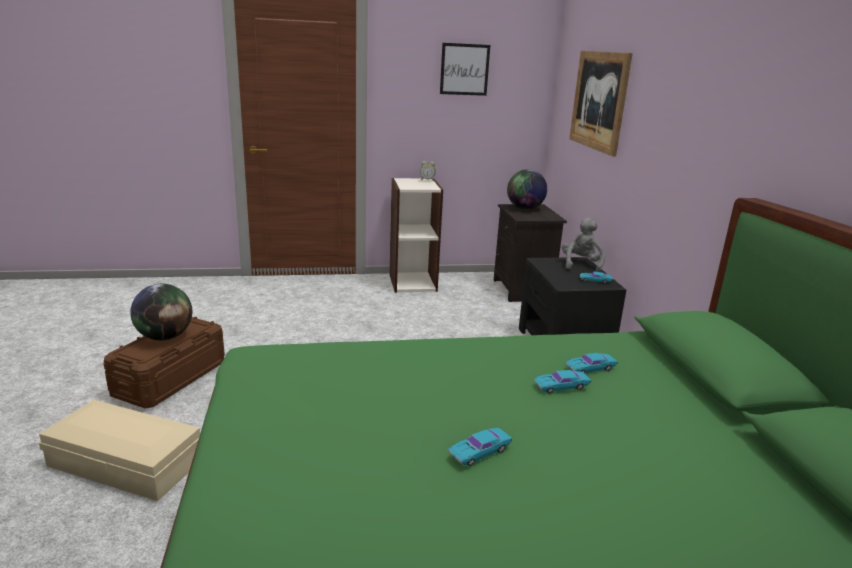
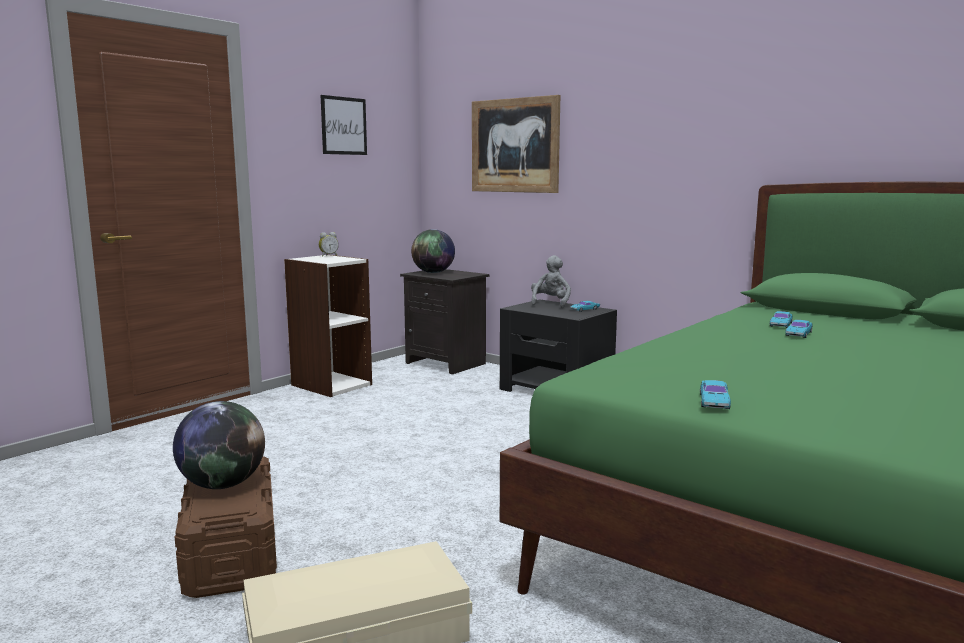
camera: 40 degrees left, 10 degrees down
turquoise toy car [448,428,512,466] -> turquoise toy car moved to [700,380,731,409]
grey plush toy [562,217,605,272] -> grey plush toy turned 45 degrees clockwise [531,255,571,309]

